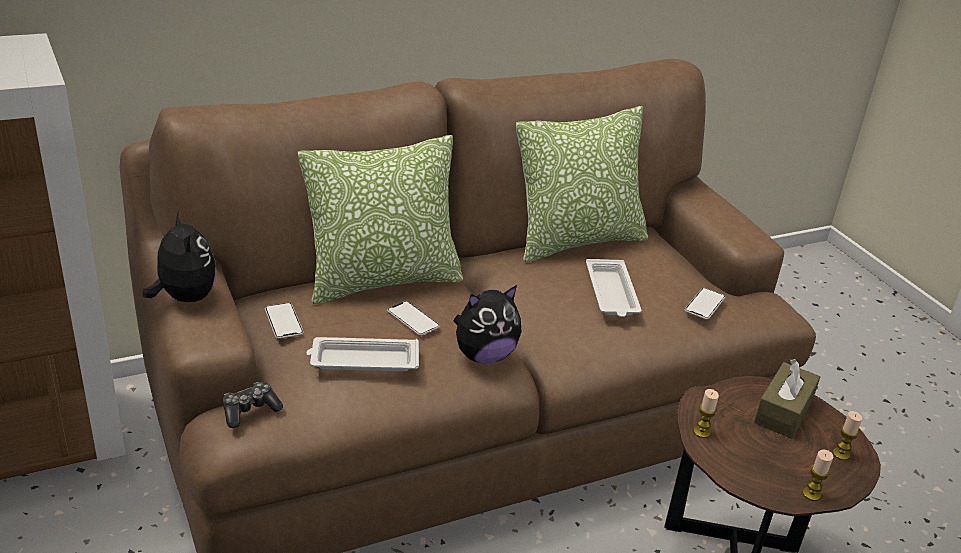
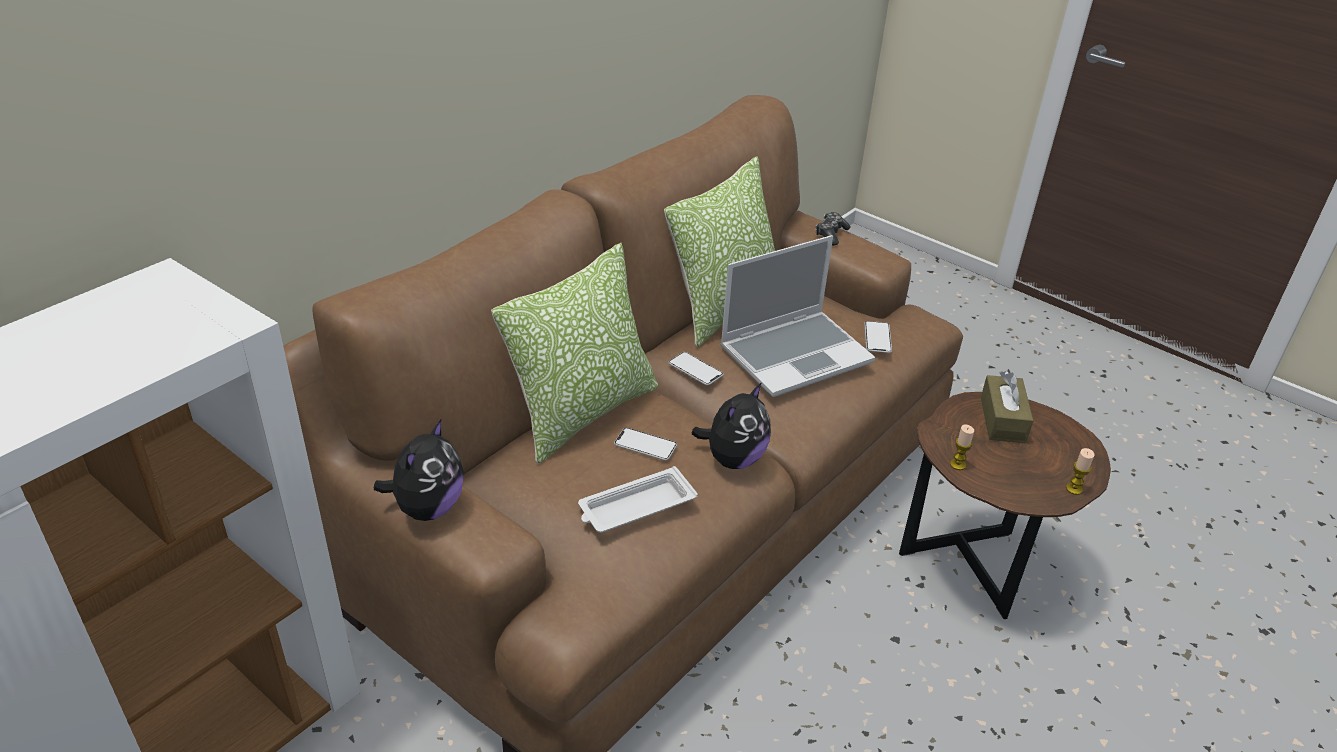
camera: 25 degrees left, 5 degrees up
plush toy [142,211,217,302] -> plush toy turned 75 degrees clockwise [374,419,464,521]
game controller [223,382,283,428] -> game controller moved to [816,212,851,246]
phone [265,303,304,339] -> phone moved to [668,352,723,385]
white tray [586,259,642,317] -> laptop [720,235,875,397]
candle [832,411,862,460] -> none

